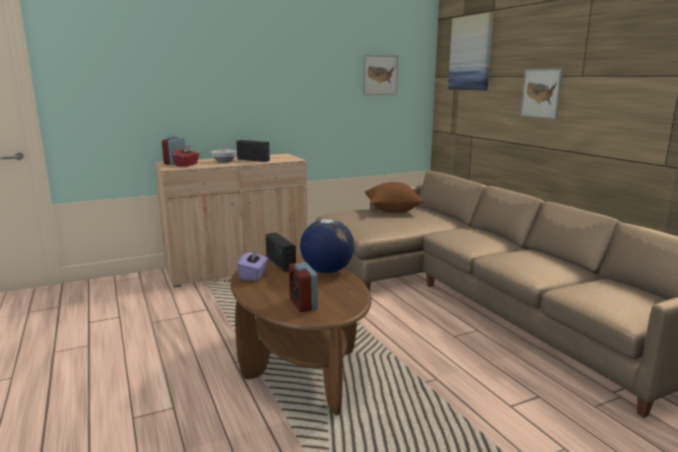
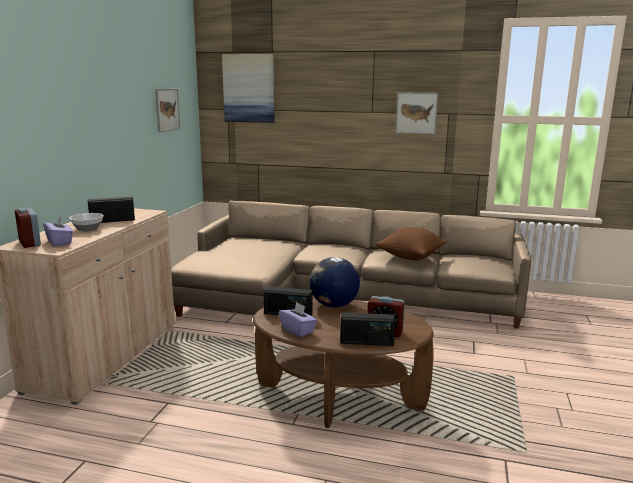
camera: 50 degrees left, 0 degrees up
red tissue box [172,145,199,167] -> purple tissue box [43,215,73,246]
brown pillow [365,182,424,213] -> brown pillow moved to [376,227,447,260]
picture [520,68,563,119] -> picture moved to [395,92,438,134]
none -> radio [340,312,395,346]

